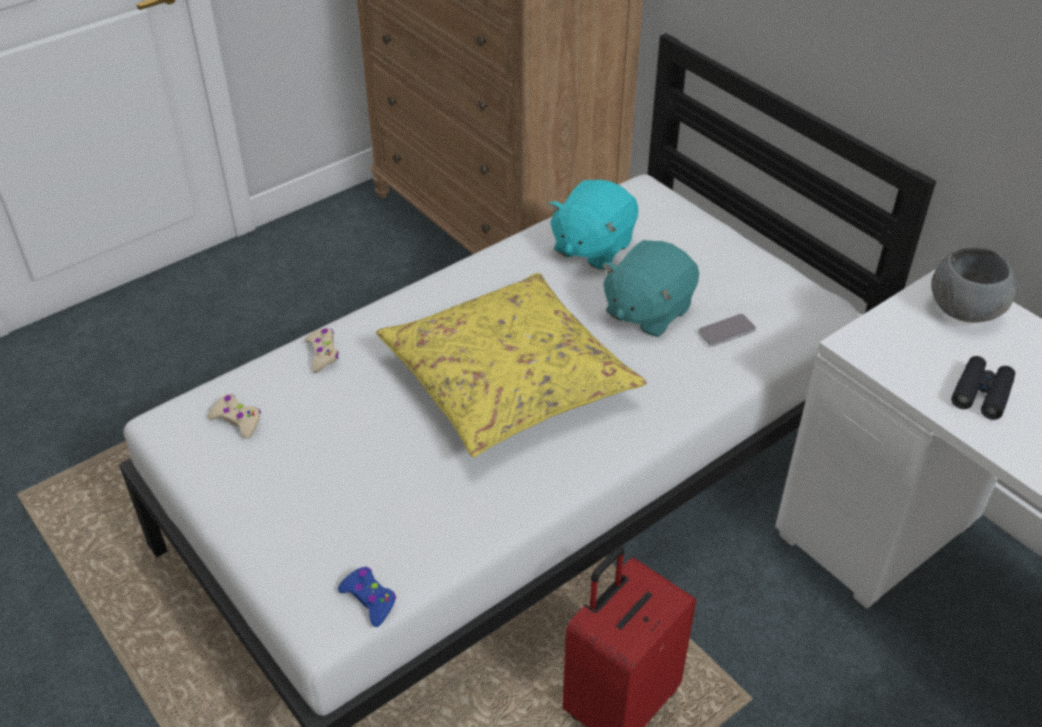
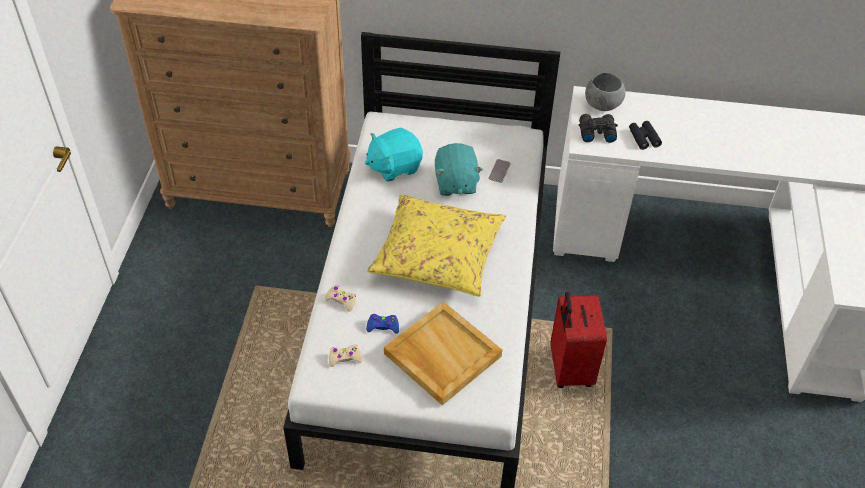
camera: 45 degrees left, 5 degrees up
blue game controller [338,567,396,627] -> blue game controller moved to [366,314,399,334]
turquoise plush toy [548,180,638,270] -> turquoise plush toy turned 75 degrees clockwise [365,128,423,182]
none -> beige tray [384,302,502,405]
none -> black binoculars [578,114,618,143]

